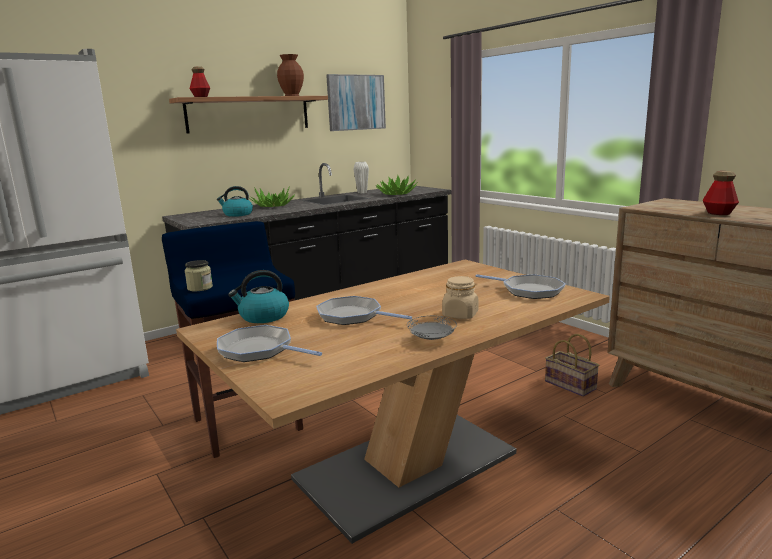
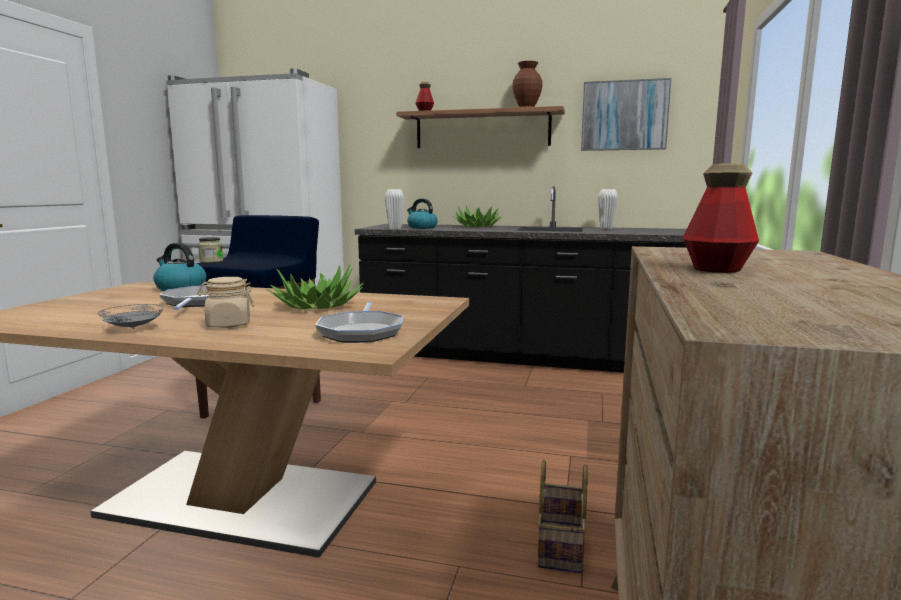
camera: 50 degrees right, 5 degrees down
frying pan [217,325,322,362] -> none
potted plant [375,175,418,195] -> potted plant moved to [266,264,363,310]
none -> white vase [384,189,404,229]

